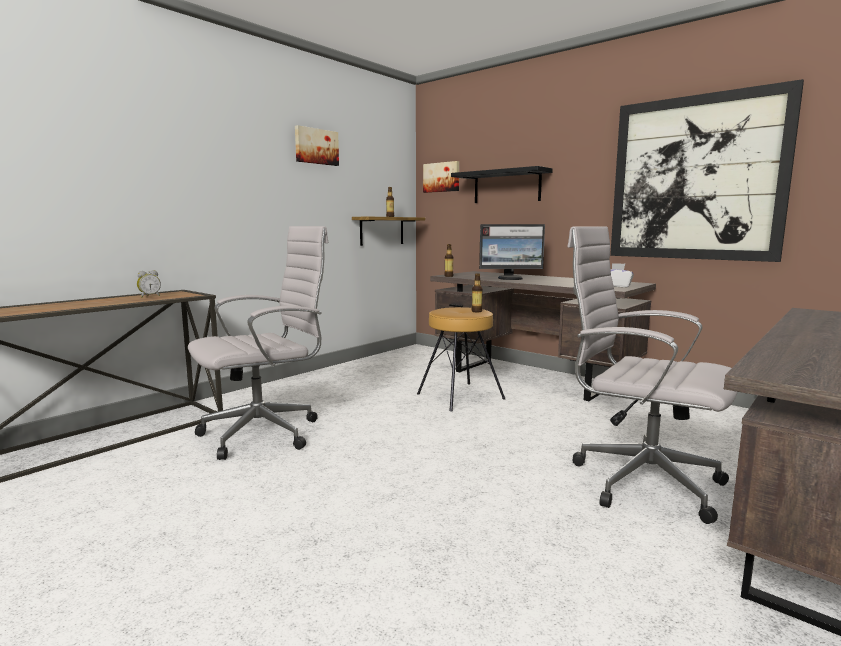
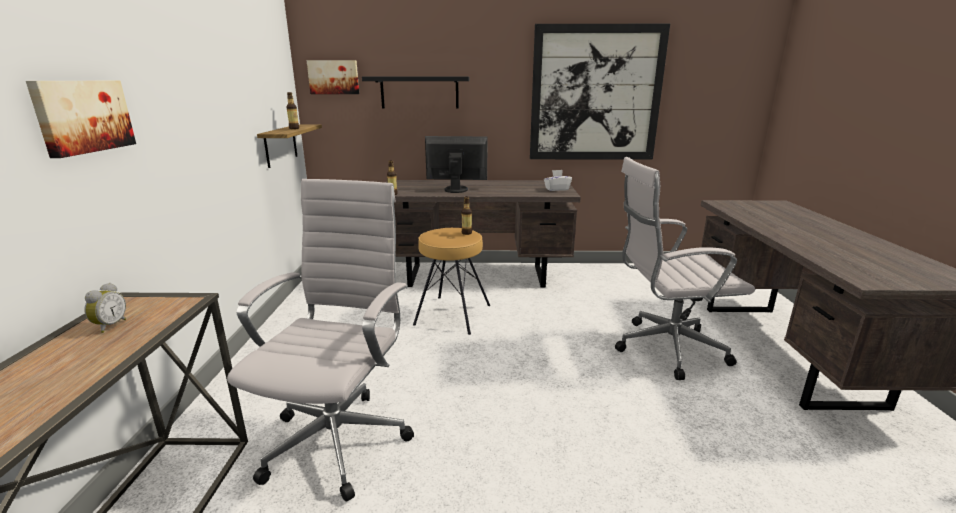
camera: 40 degrees left, 10 degrees up
picture [295,125,339,166] -> picture moved to [26,81,136,158]
monitor [479,224,545,280] -> monitor turned 135 degrees counterclockwise [425,136,488,193]

